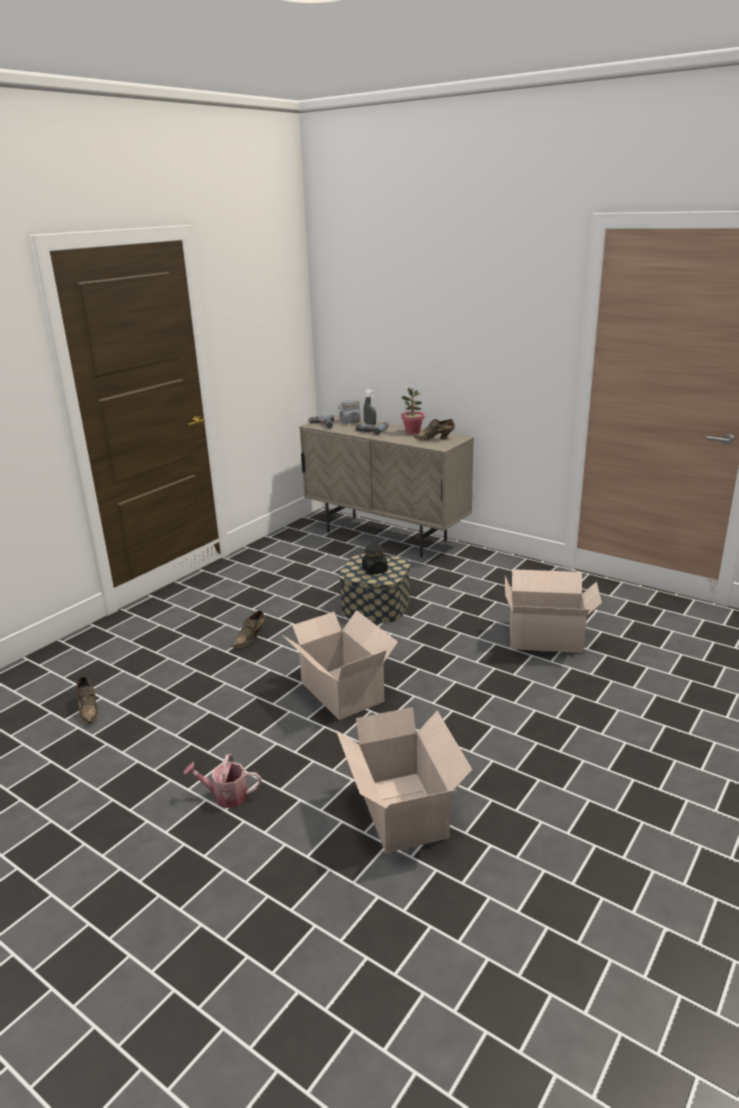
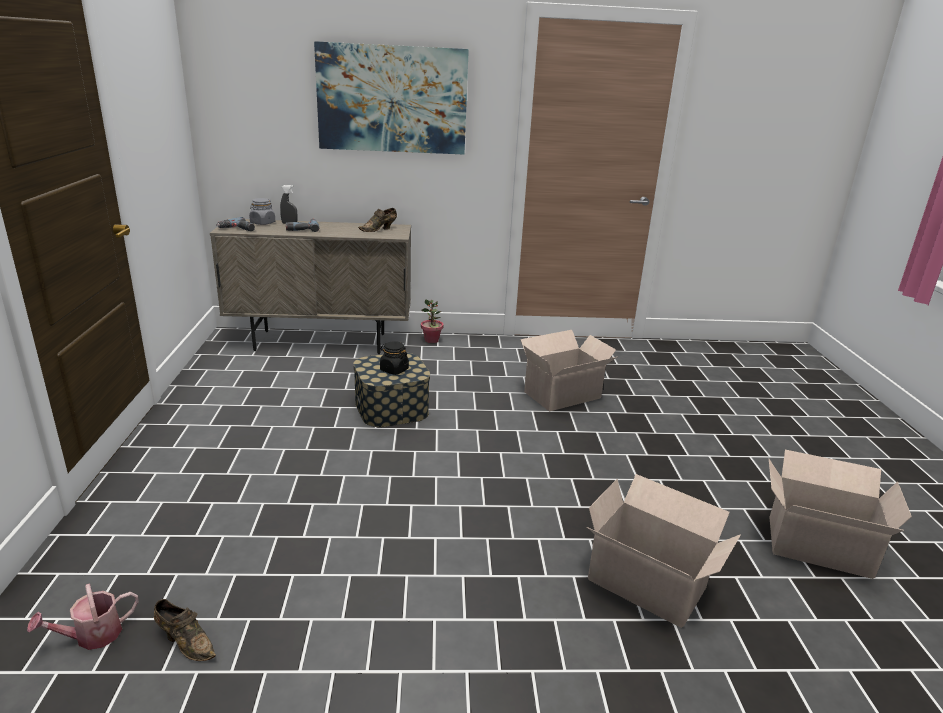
camera: 40 degrees left, 0 degrees up
watering can [184,754,261,808] -> watering can moved to [27,584,139,650]
brown shoe [231,611,265,648] -> none
cardboard box [282,610,398,720] -> cardboard box moved to [769,449,912,579]
potted plant [401,388,425,435] -> potted plant moved to [421,299,443,343]
none -> picture [314,41,469,154]

